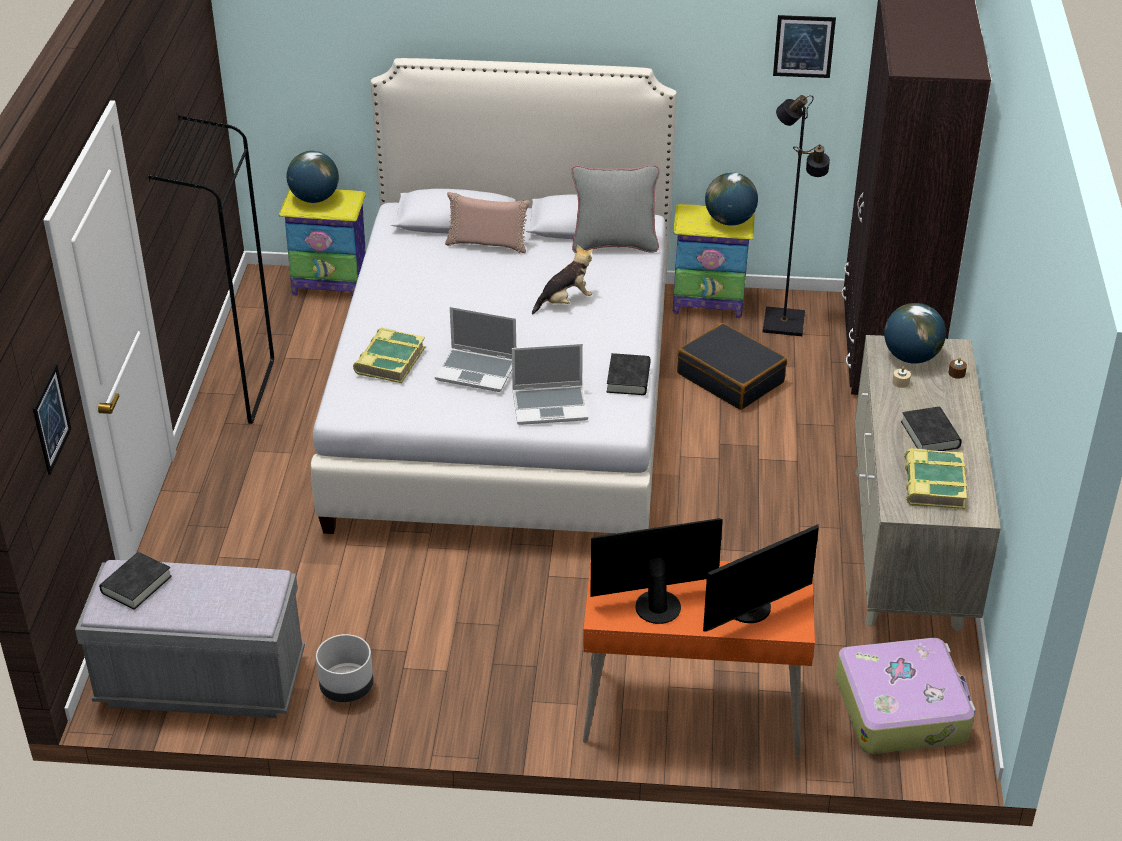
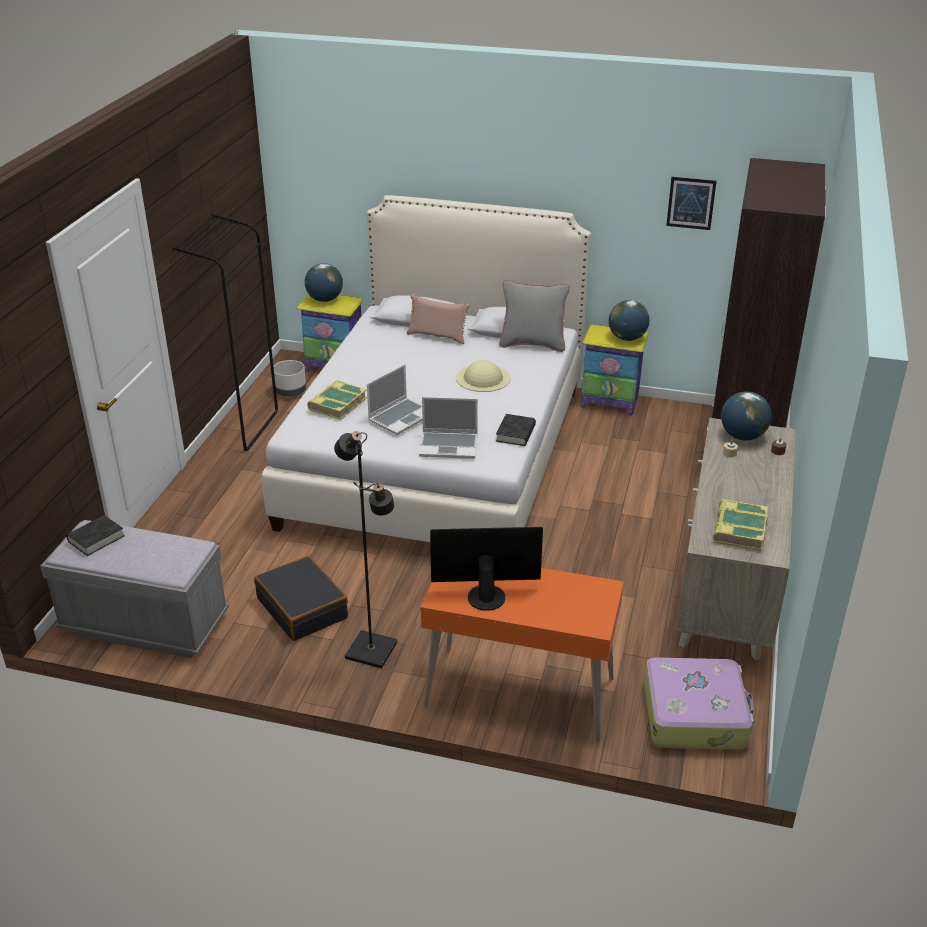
camera: 10 degrees right, 5 degrees down
picture [33,364,71,475] -> none
grey planter [316,634,373,702] -> grey planter moved to [273,360,306,397]
laptop [435,307,516,392] -> laptop turned 75 degrees counterclockwise [367,364,423,435]
plush toy [532,244,593,314] -> beige hat [456,360,511,392]
black suitcase [677,323,787,410] -> black suitcase moved to [254,556,348,641]
monitor [703,524,819,632] -> none
black floor lamp [763,95,830,336] -> black floor lamp moved to [334,431,397,668]
black book [901,407,962,451] -> none

